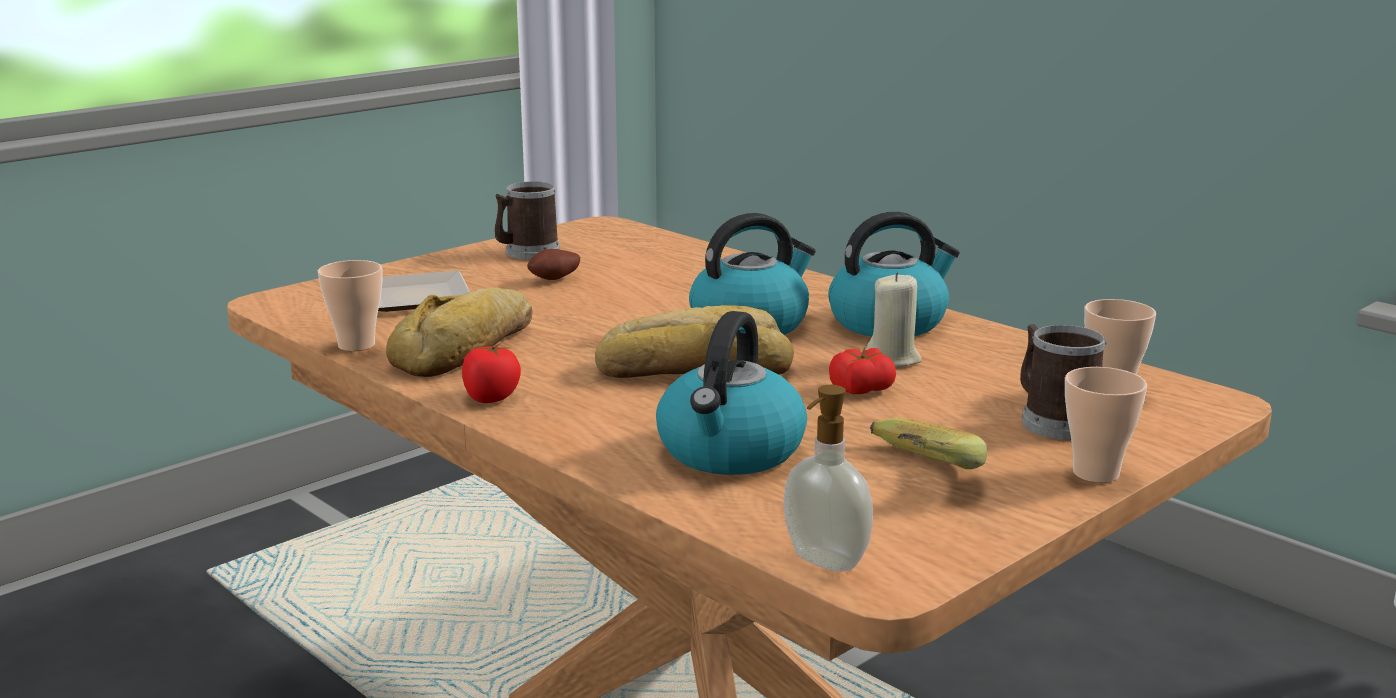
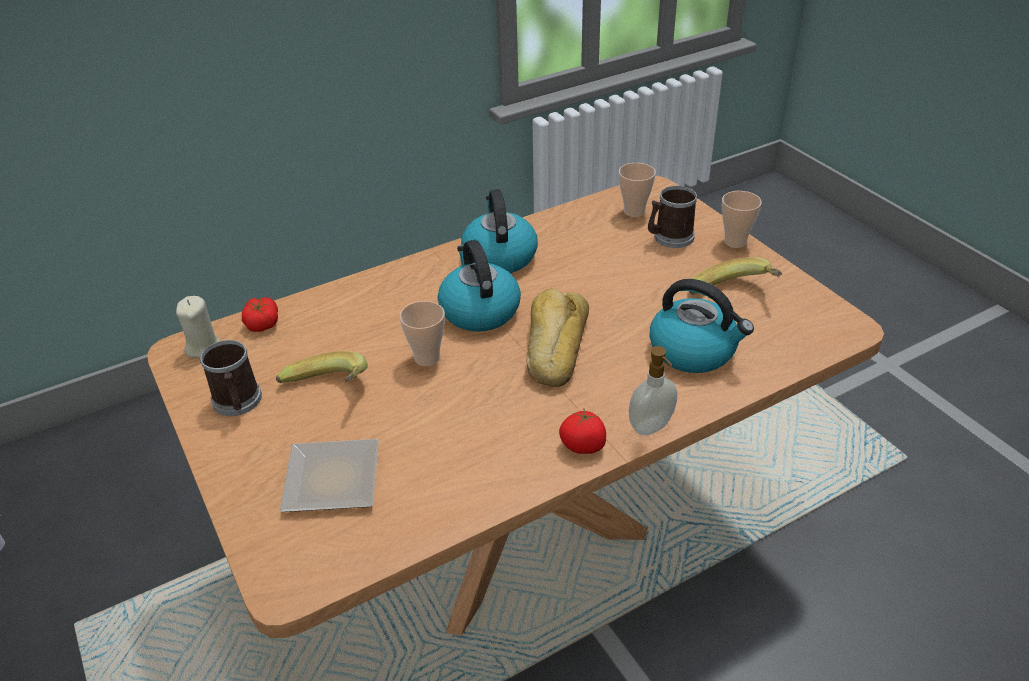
camera: 75 degrees left, 20 degrees up
cup [318,260,382,351] -> cup moved to [400,301,445,366]
bread [386,288,533,377] -> none
potato [527,249,580,280] -> banana [276,351,368,383]
soap dispenser [783,385,873,572] -> soap dispenser moved to [629,346,677,435]
tomato [829,347,896,394] -> tomato moved to [242,297,278,332]
beige candle [866,272,921,367] -> beige candle moved to [176,296,220,358]

